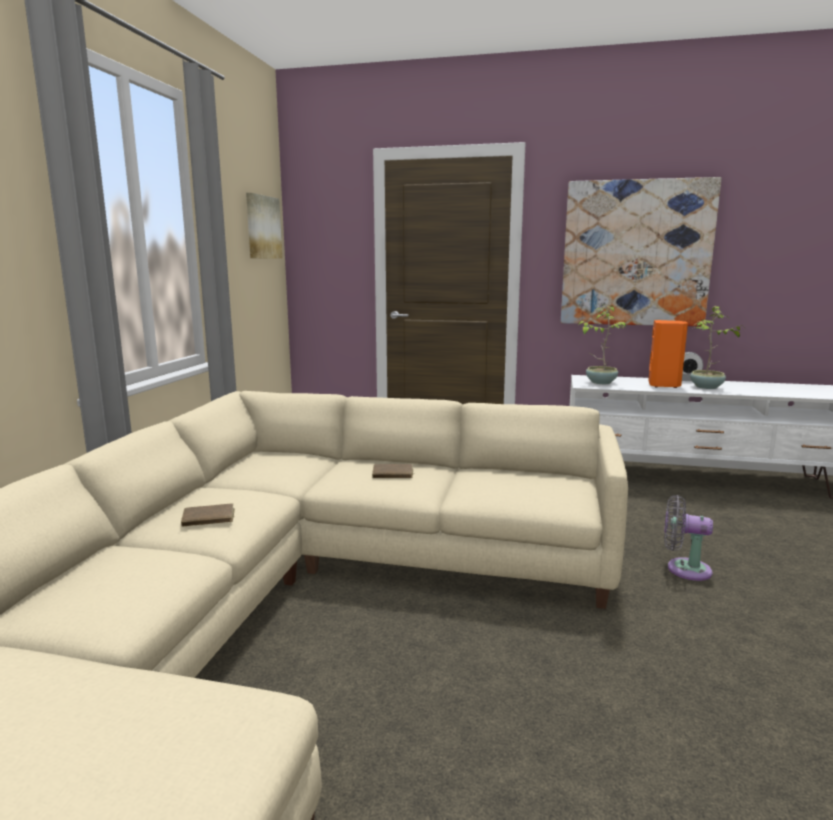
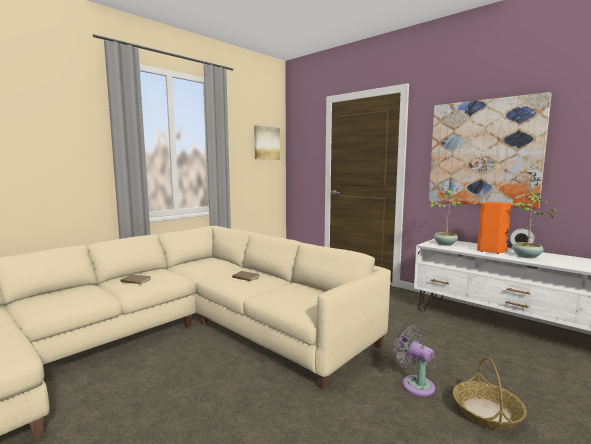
camera: 30 degrees right, 5 degrees down
none -> basket [453,357,527,430]

